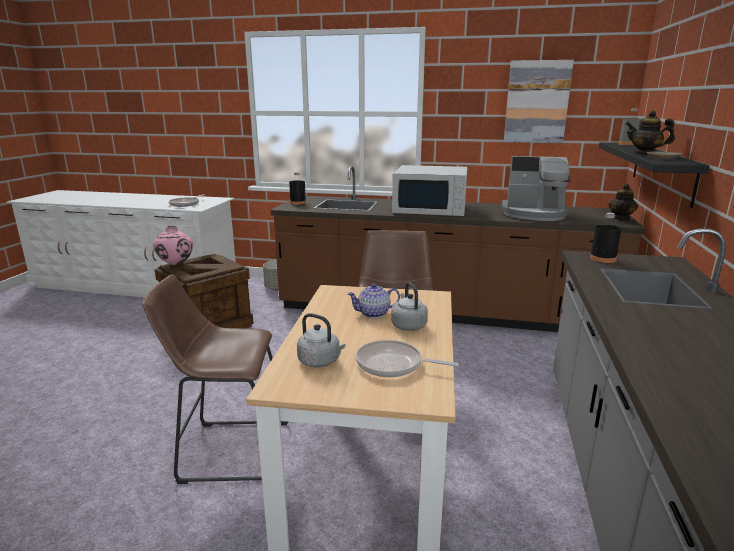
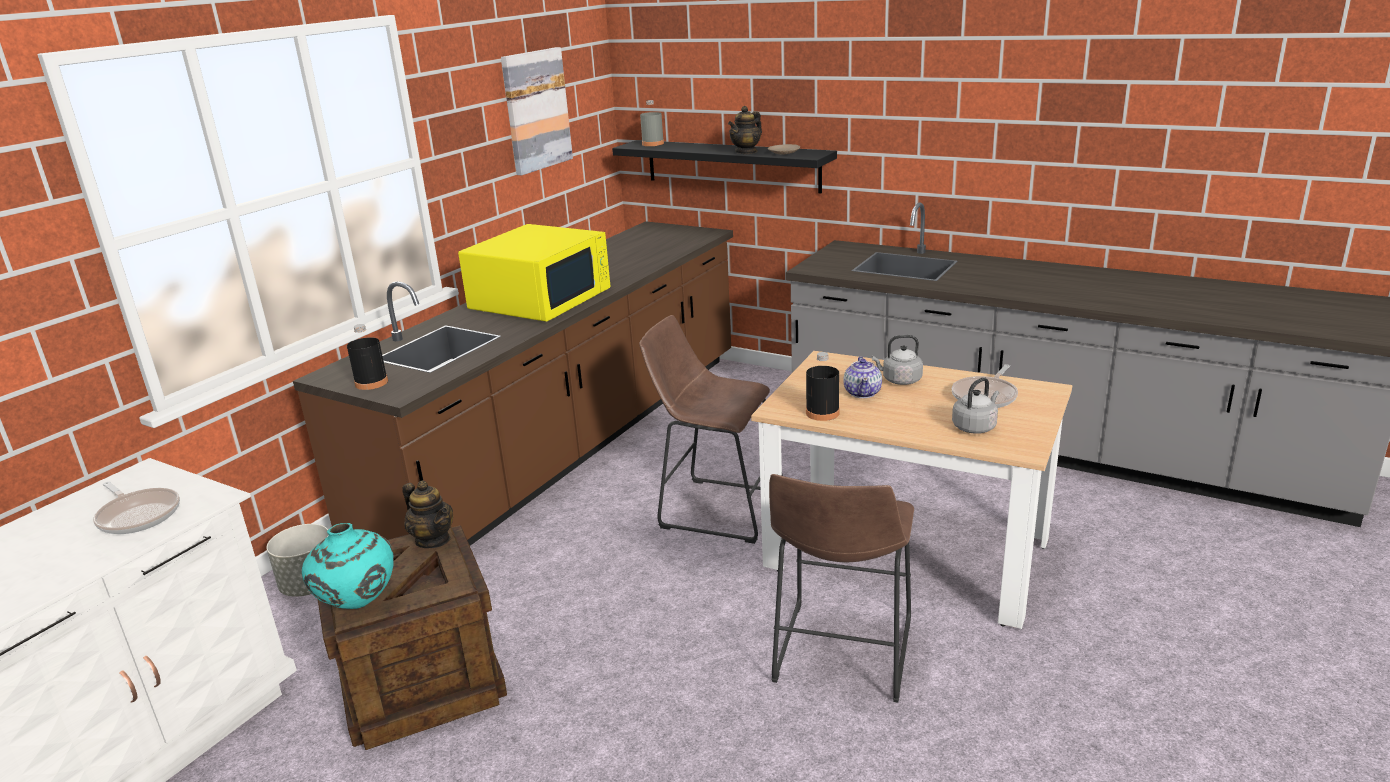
camera: 70 degrees left, 5 degrees up
pink vase [153,226,193,266] -> turquoise vase [302,523,394,609]
white microwave [392,165,468,216] -> yellow microwave [458,224,610,322]
coffee machine [502,156,570,221] -> none
black bottle [590,213,621,263] -> black bottle moved to [806,352,839,421]
teapot [609,184,638,220] -> teapot moved to [402,481,453,548]

